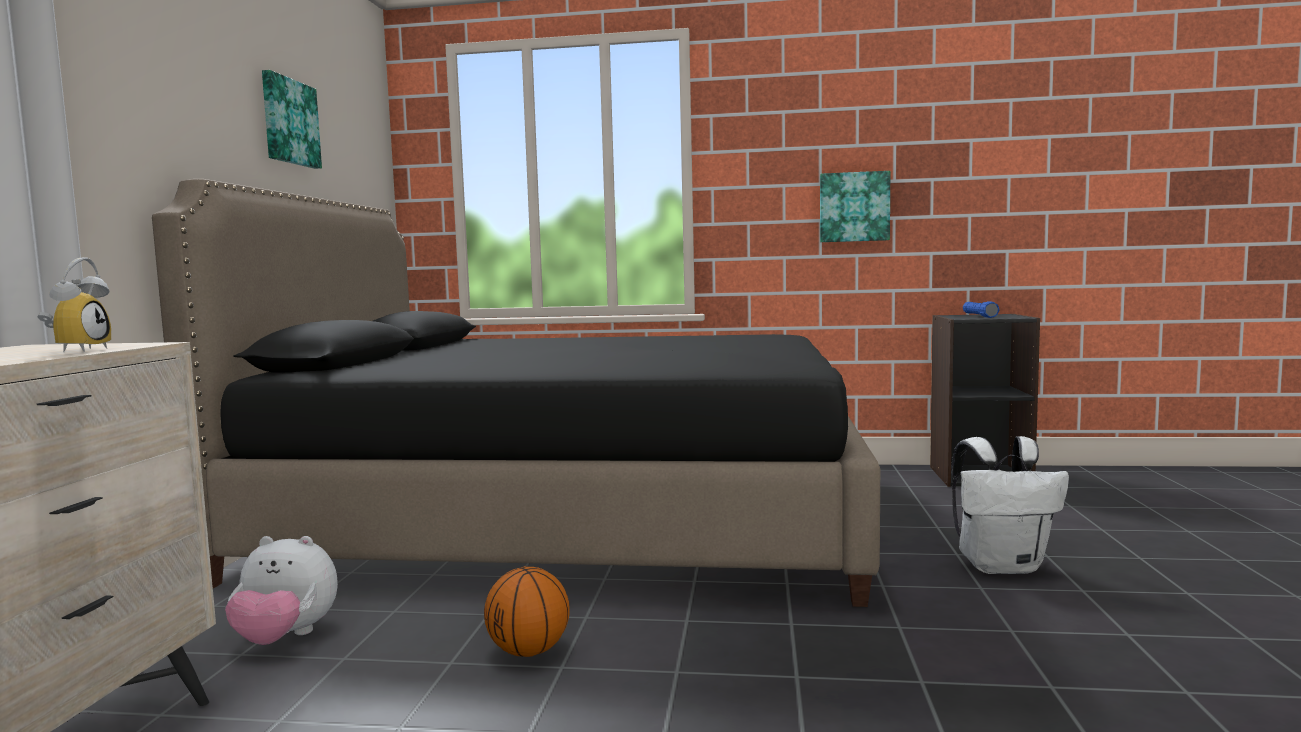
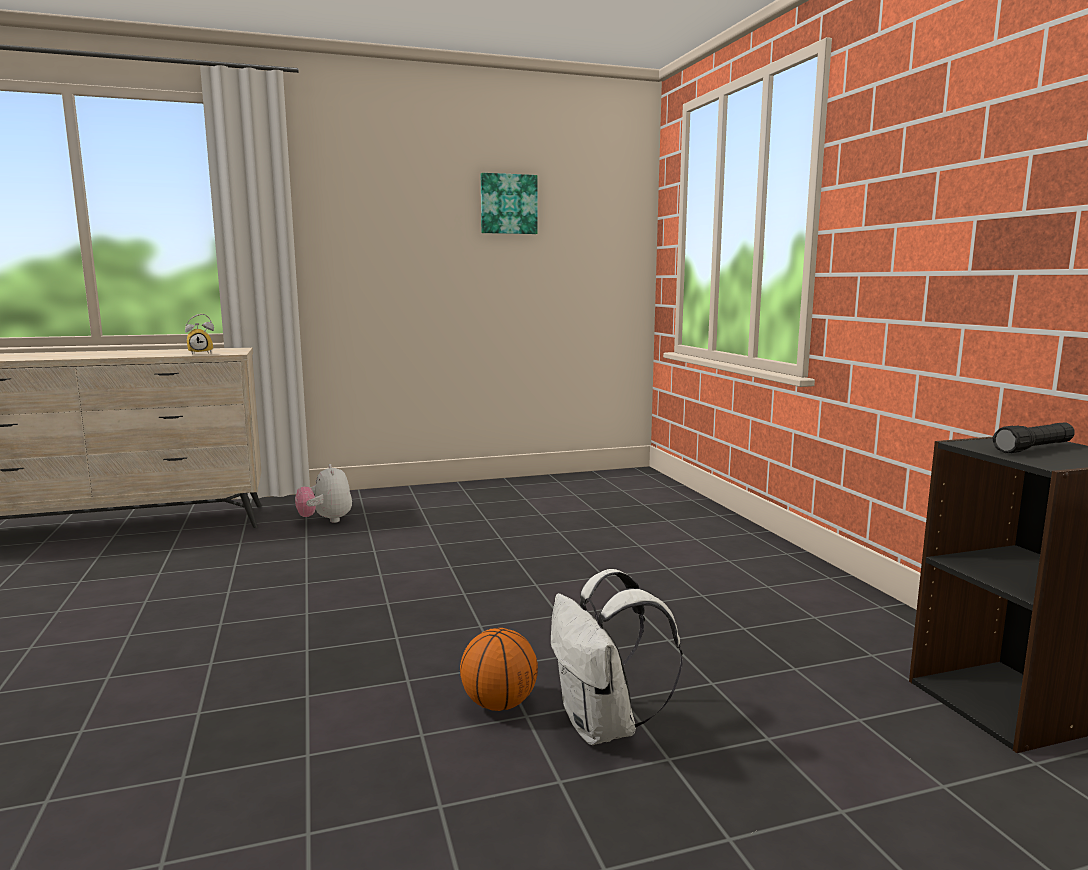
camera: 65 degrees right, 5 degrees up
black bed [152,179,880,607] -> none
basketball [484,566,569,657] -> basketball moved to [460,628,538,711]
picture [820,171,890,242] -> none
blue flashlight [963,301,999,318] -> black flashlight [993,423,1075,453]

